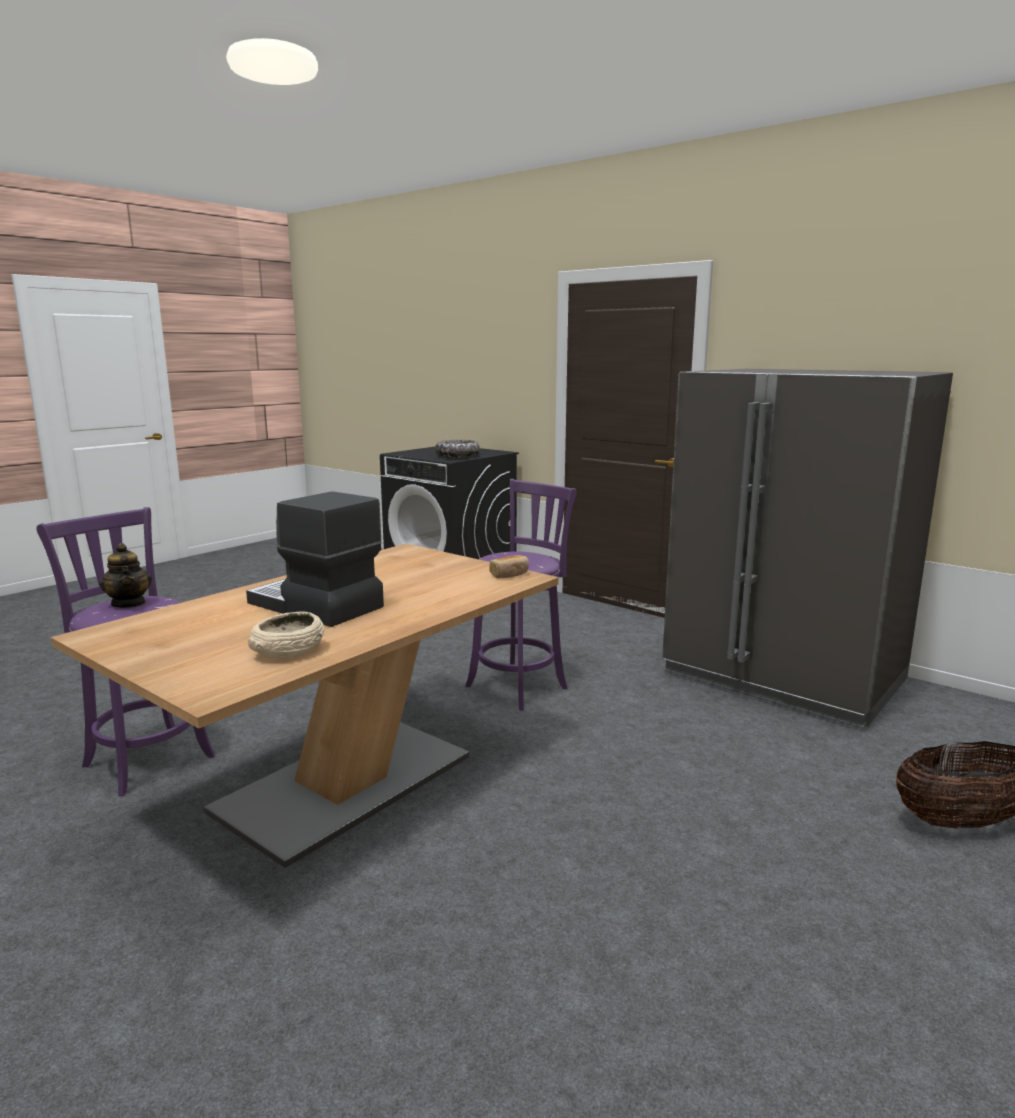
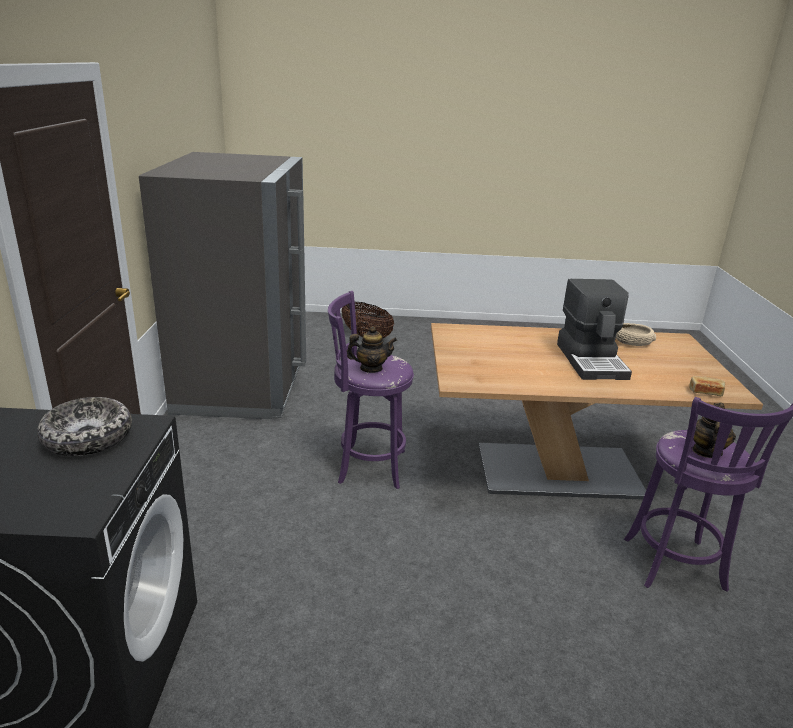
camera: 130 degrees left, 10 degrees up
bread [489,555,529,578] -> bread moved to [689,376,725,396]
none -> teapot [347,326,397,373]

